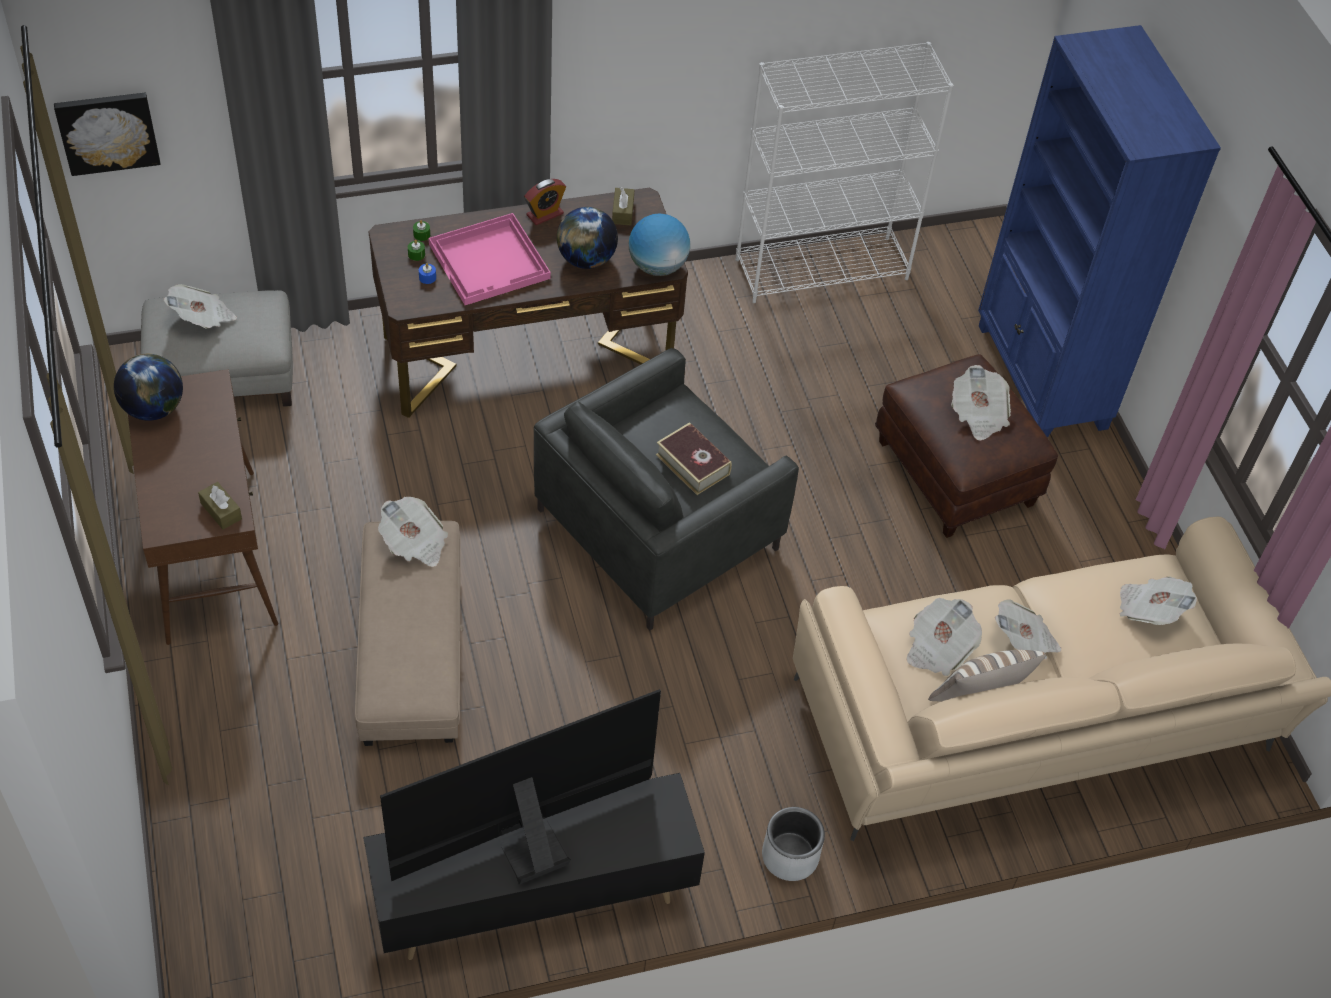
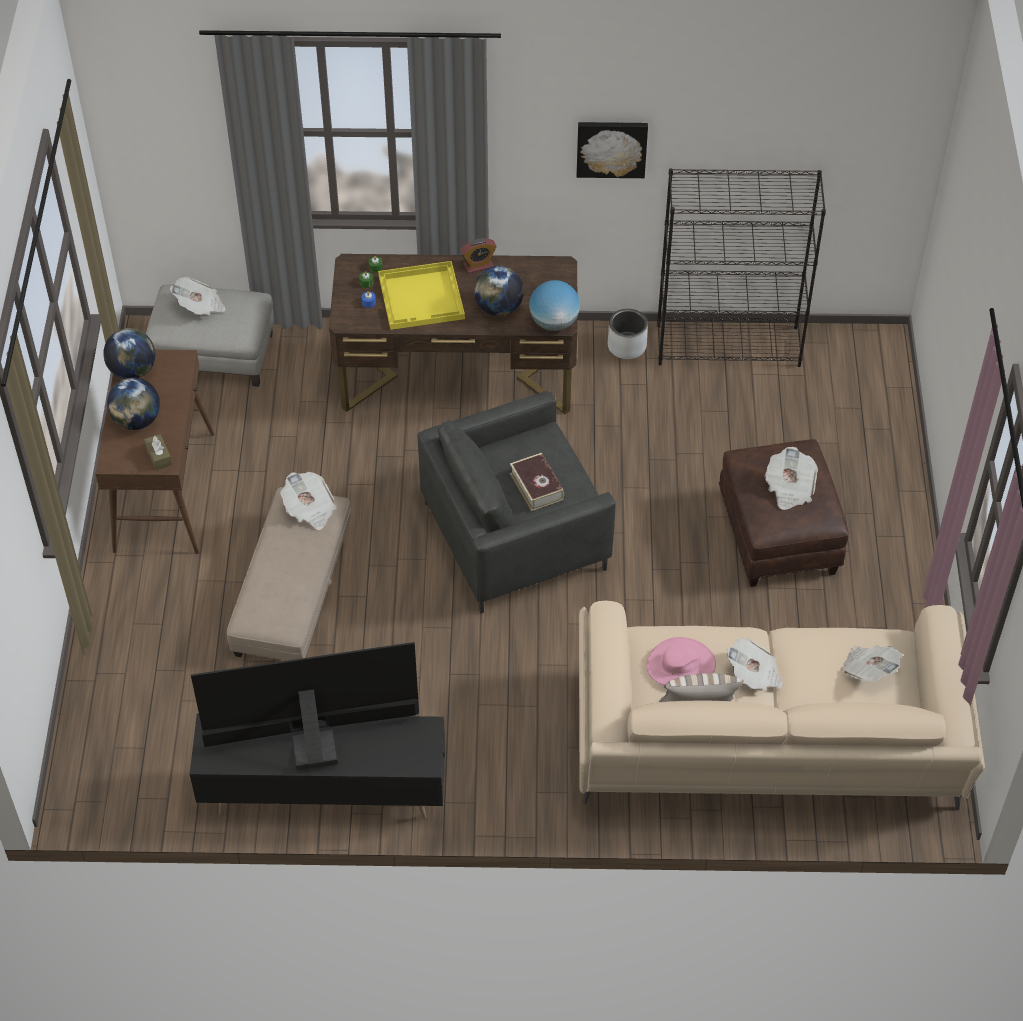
camera: 20 degrees right, 0 degrees up
picture [54,92,161,176] -> picture moved to [577,122,648,178]
pink tray [429,213,551,305] -> yellow tray [378,261,465,330]
brown tissue box [612,187,634,225] -> none
white bookcase [736,42,954,303] -> black bookcase [657,169,826,367]
grey planter [762,807,825,881] -> grey planter moved to [608,309,648,359]
newspaper [906,598,982,676] -> pink hat [646,637,716,685]
blue bookcase [978,25,1221,438] -> none
none -> globe [107,378,160,430]

